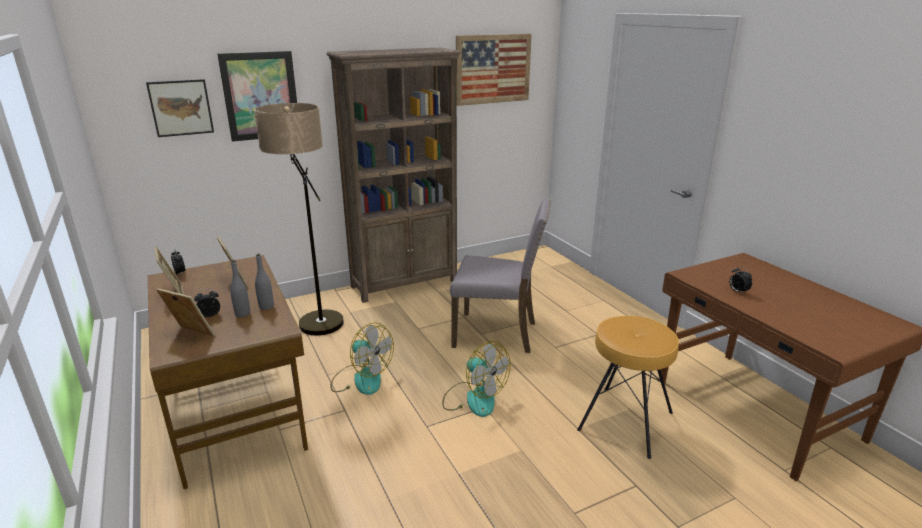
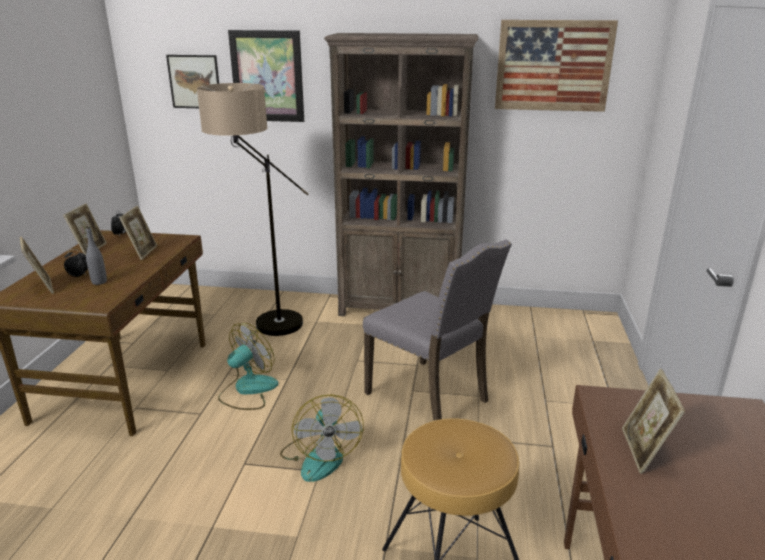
camera: 35 degrees right, 0 degrees up
grey bottle [255,254,274,310] -> none
fan [330,322,394,395] -> fan turned 120 degrees counterclockwise [218,323,278,410]
alarm clock [729,266,752,295] -> picture frame [622,368,685,474]

